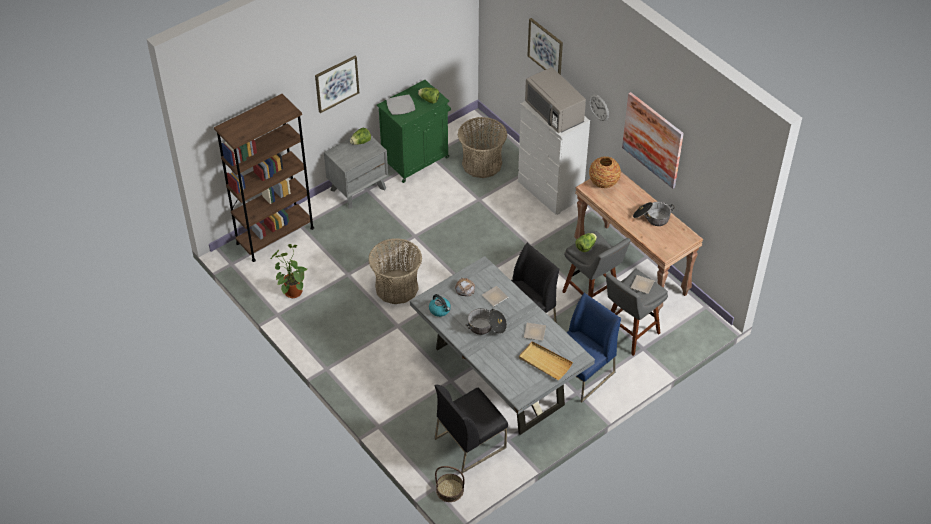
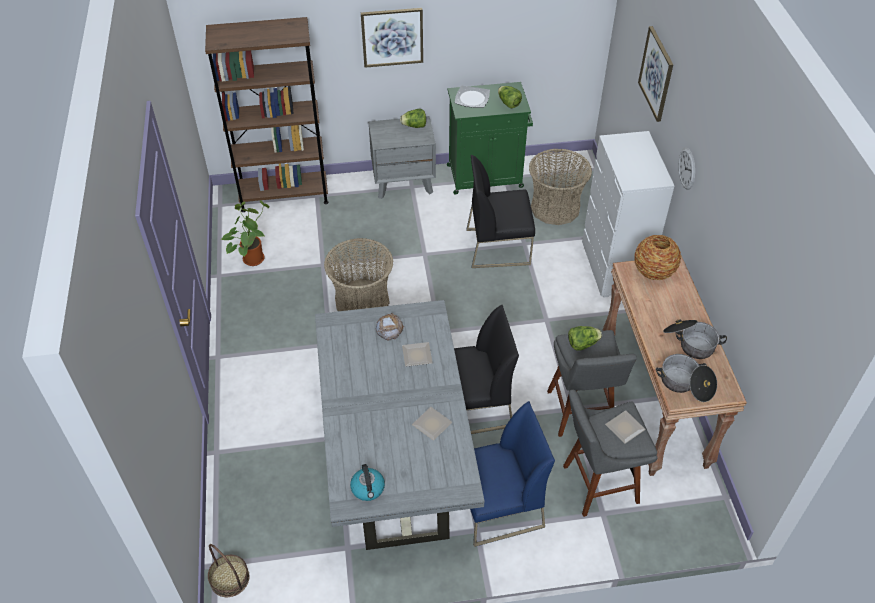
camera: 30 degrees right, 0 degrees up
kettle [429,294,451,317] -> kettle moved to [350,464,385,501]
black chair [434,385,508,473] -> black chair moved to [466,155,535,268]
cooking pot [466,308,507,335] -> cooking pot moved to [656,354,717,402]
beige tray [519,341,573,380] -> none
grey microwave [525,67,586,133] -> none
picture [622,92,684,189] -> none

